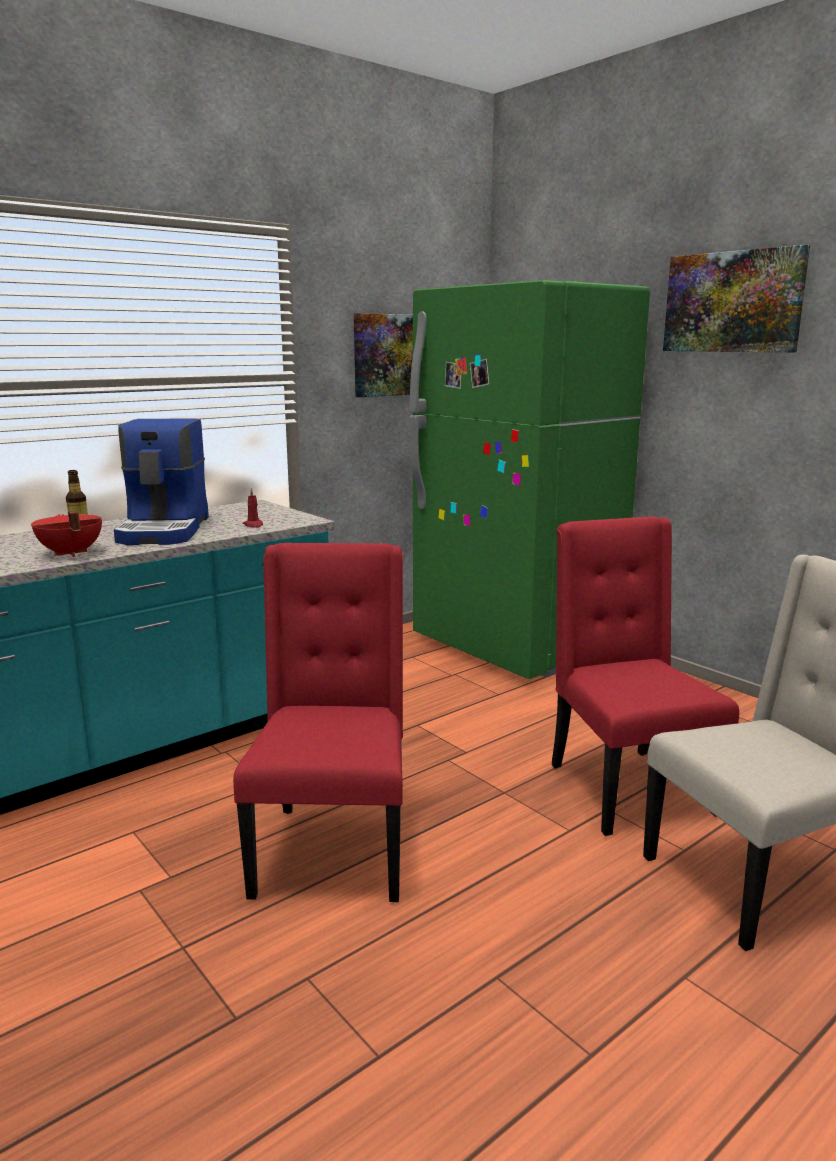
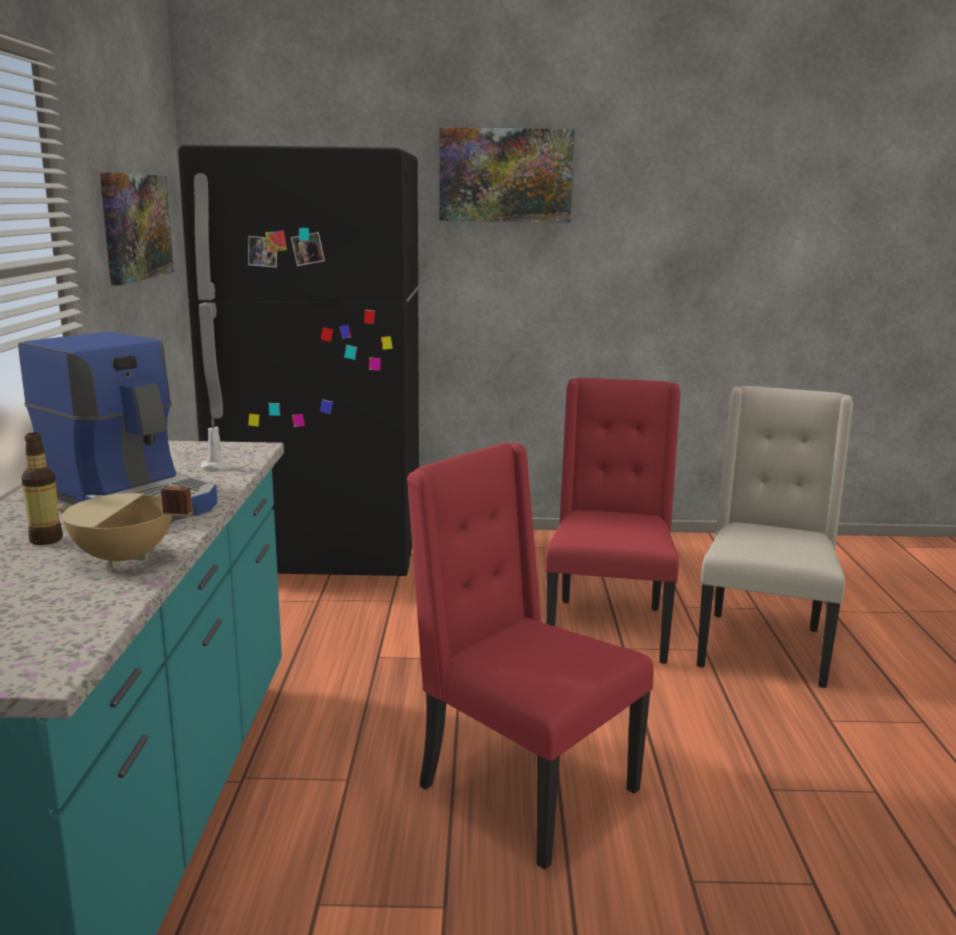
camera: 50 degrees left, 0 degrees up
red cooking pot [31,510,102,557] -> beige cooking pot [56,486,192,568]
red candle [243,488,263,528] -> white candle [201,417,232,470]
green fridge [410,280,650,679] -> black fridge [178,145,419,576]
red chair [552,516,739,836] -> red chair turned 75 degrees clockwise [546,378,681,664]

